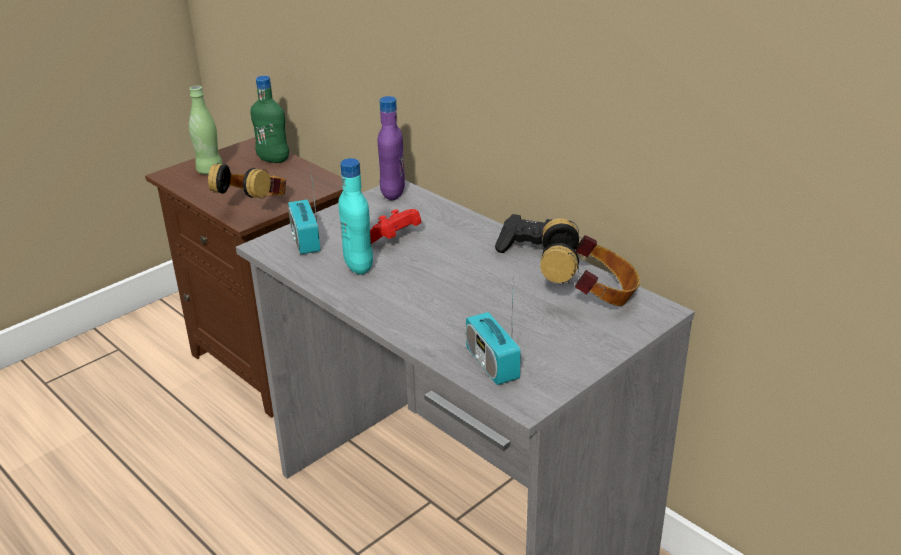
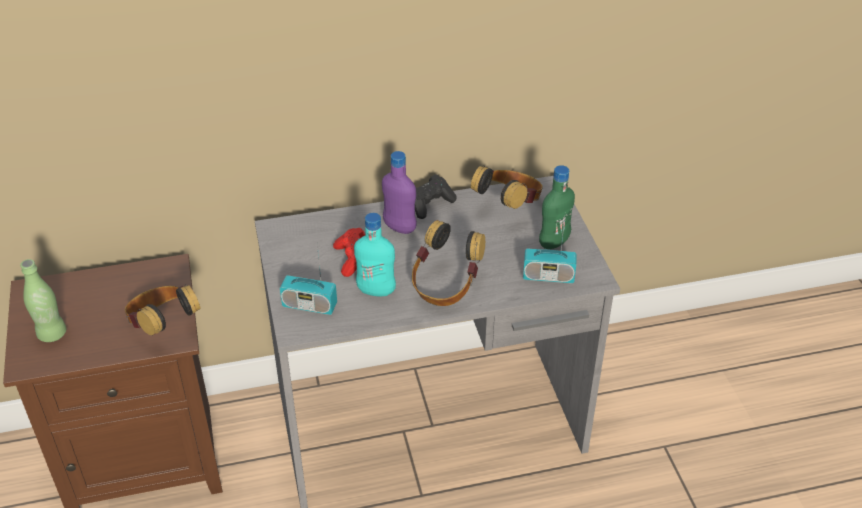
camera: 60 degrees left, 10 degrees up
green bottle [250,76,289,163] -> green bottle moved to [539,165,575,249]
purple bottle [378,96,405,200] -> purple bottle moved to [382,151,417,234]
none -> headphones [412,220,485,306]

